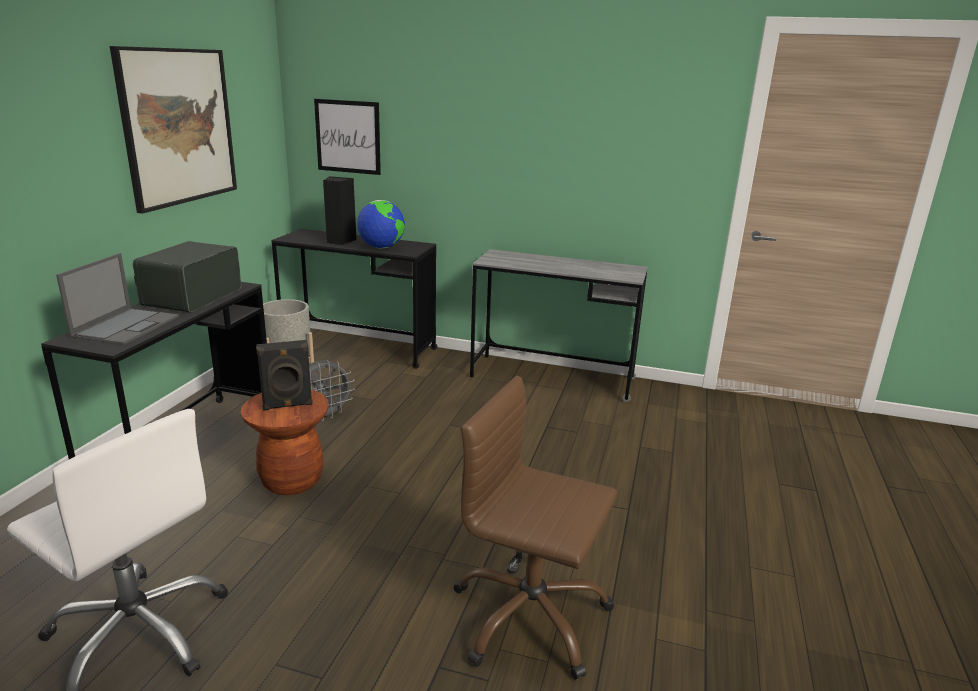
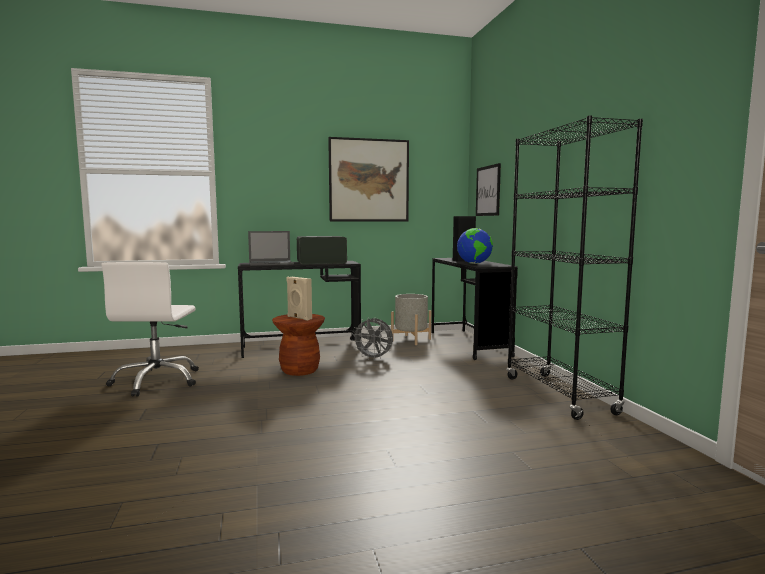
camera: 60 degrees right, 15 degrees down
black speaker [256,340,313,410] -> beige speaker [287,277,312,320]
brown office chair [453,376,617,680] -> none
grey desk [470,249,648,402] -> black bookcase [506,115,643,420]

